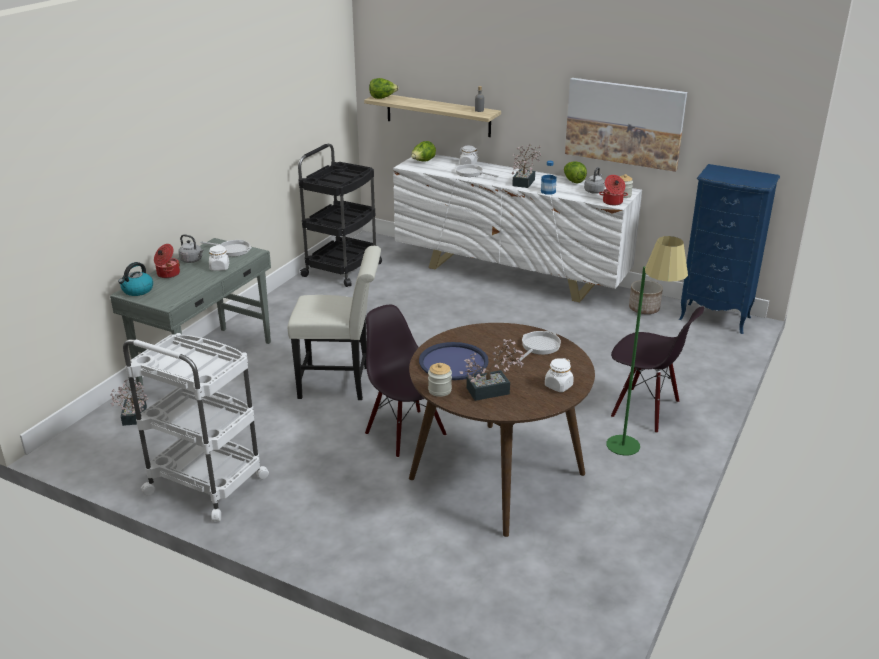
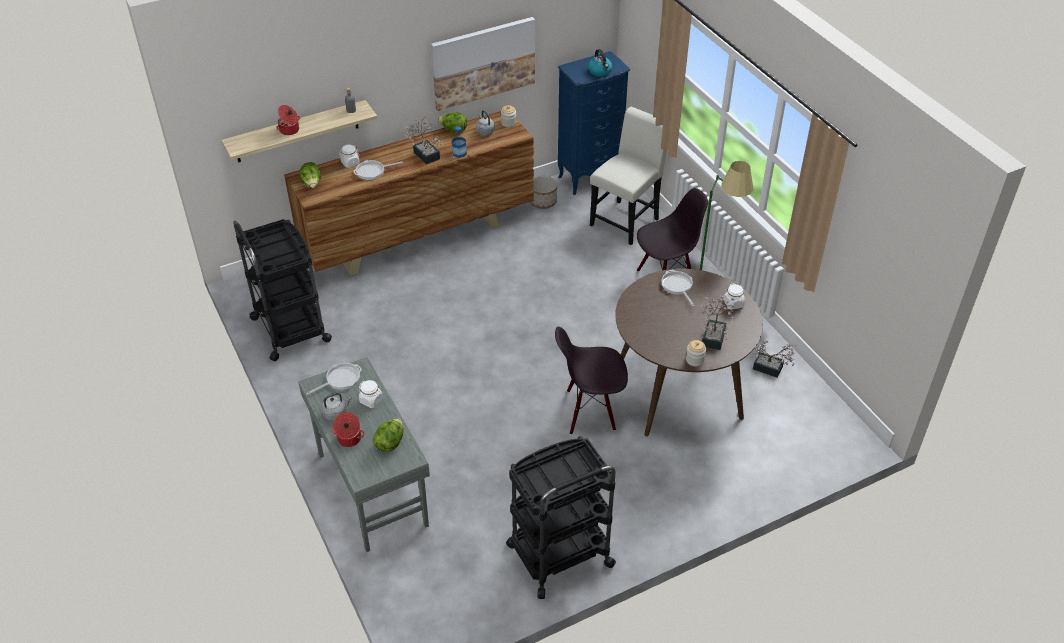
camera: 55 degrees left, 15 degrees up
potted plant [110,379,148,426] -> potted plant moved to [750,341,797,378]
kettle [118,262,153,296] -> kettle moved to [588,49,612,76]
white cart [123,333,269,522] -> black cart [506,436,616,599]
white chair [288,246,381,400] -> white chair moved to [590,107,667,245]
lettuce [369,78,399,99] -> lettuce moved to [373,418,403,452]
white cabinet [393,154,642,303] -> brown cabinet [284,111,534,276]
blue tray [419,342,489,380] -> none
cooking pot [599,175,628,205] -> cooking pot moved to [276,105,300,135]

